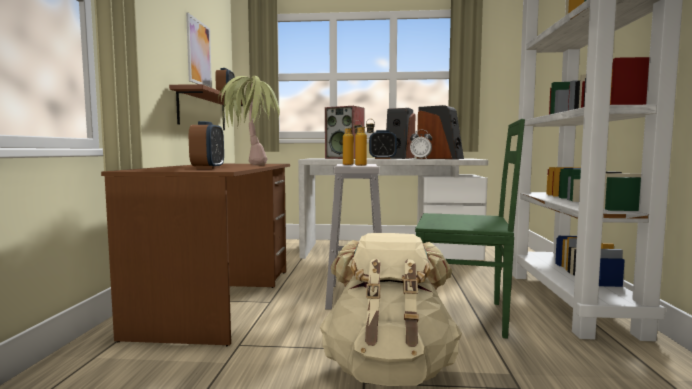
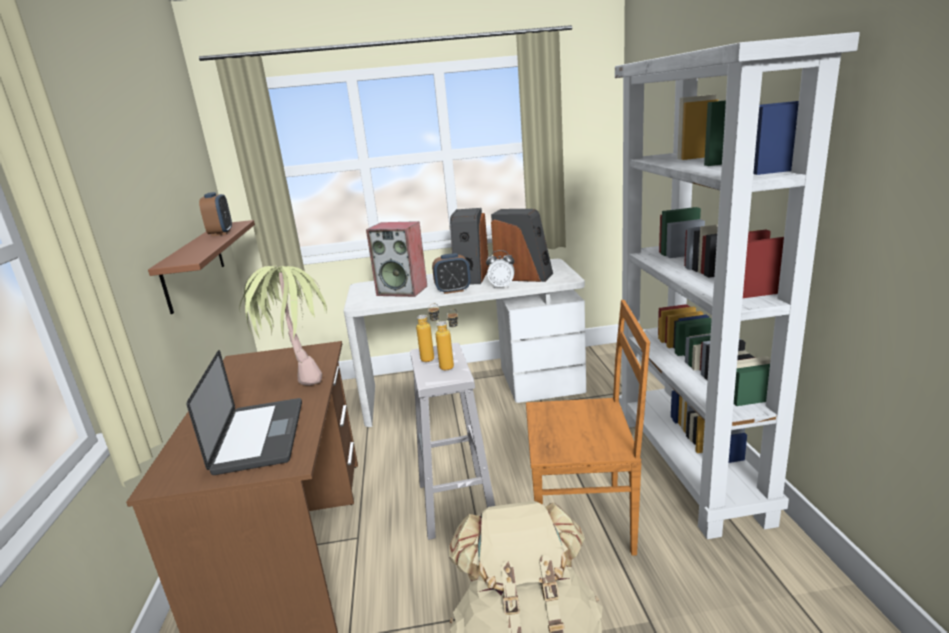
camera: 10 degrees left, 15 degrees up
picture [186,12,212,88] -> none
alarm clock [189,121,224,169] -> laptop [187,350,302,475]
green chair [415,119,525,339] -> brown chair [526,300,650,555]

